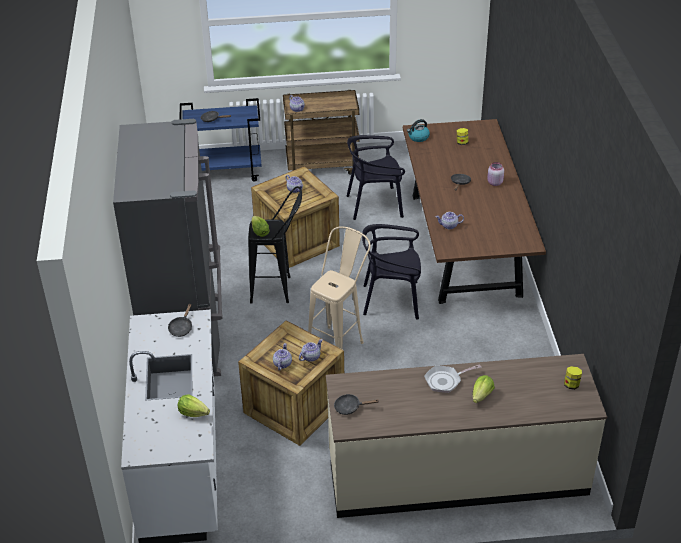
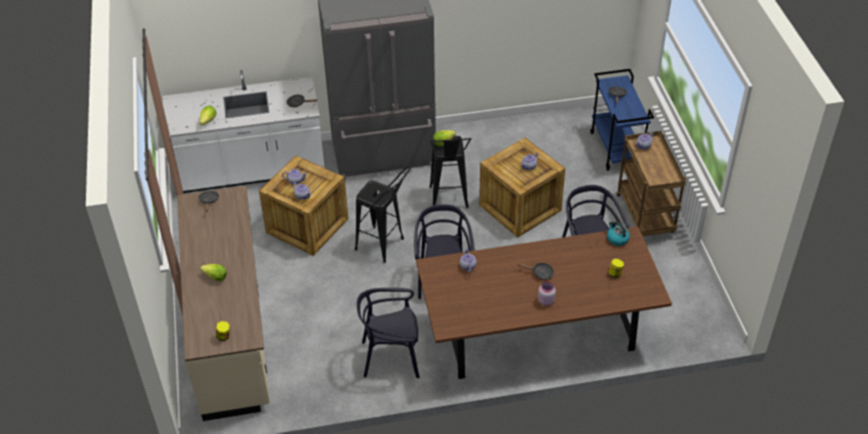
camera: 85 degrees right, 5 degrees up
beige stool [308,226,371,349] -> black stool [355,166,411,263]
frying pan [424,364,481,393] -> none
none -> black chair [357,288,420,378]

